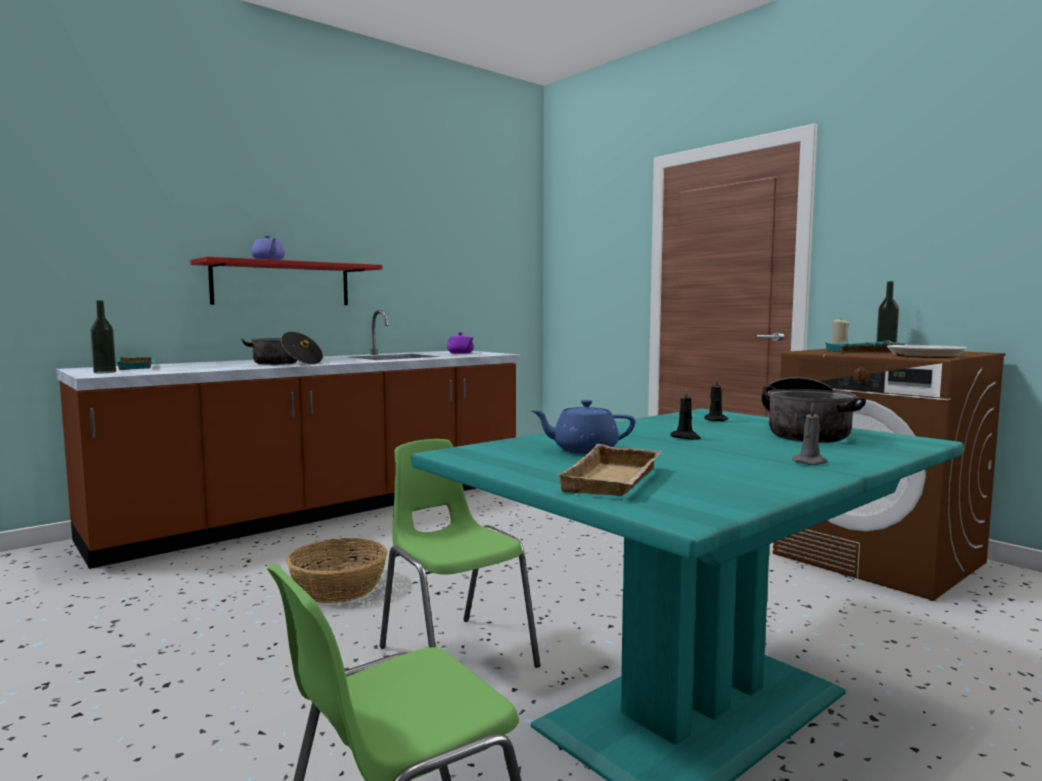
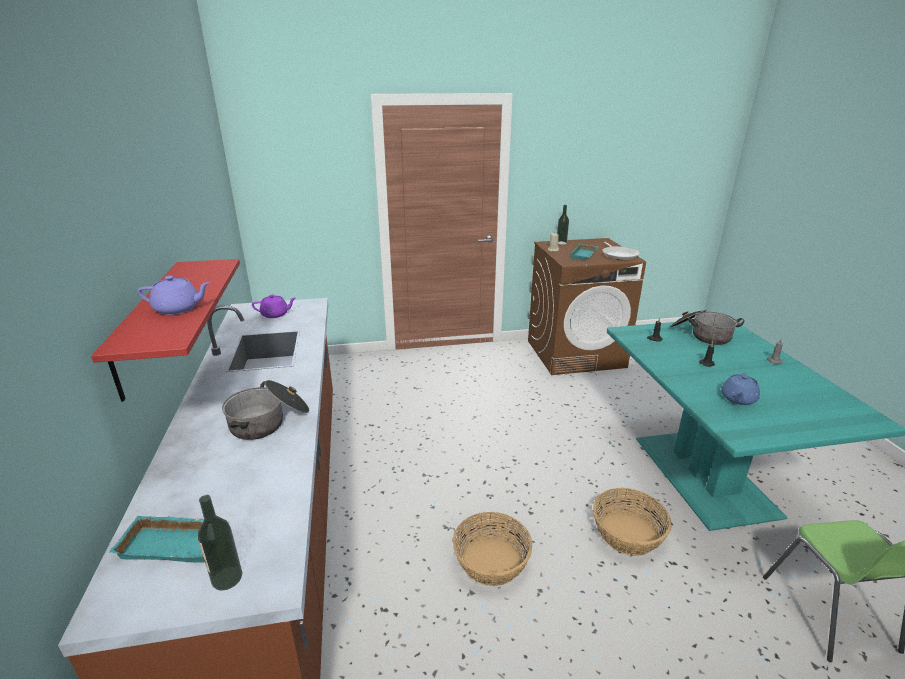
camera: 60 degrees left, 20 degrees up
green chair [380,439,540,667] -> basket [593,488,672,556]
beige tray [555,444,662,496] -> none

